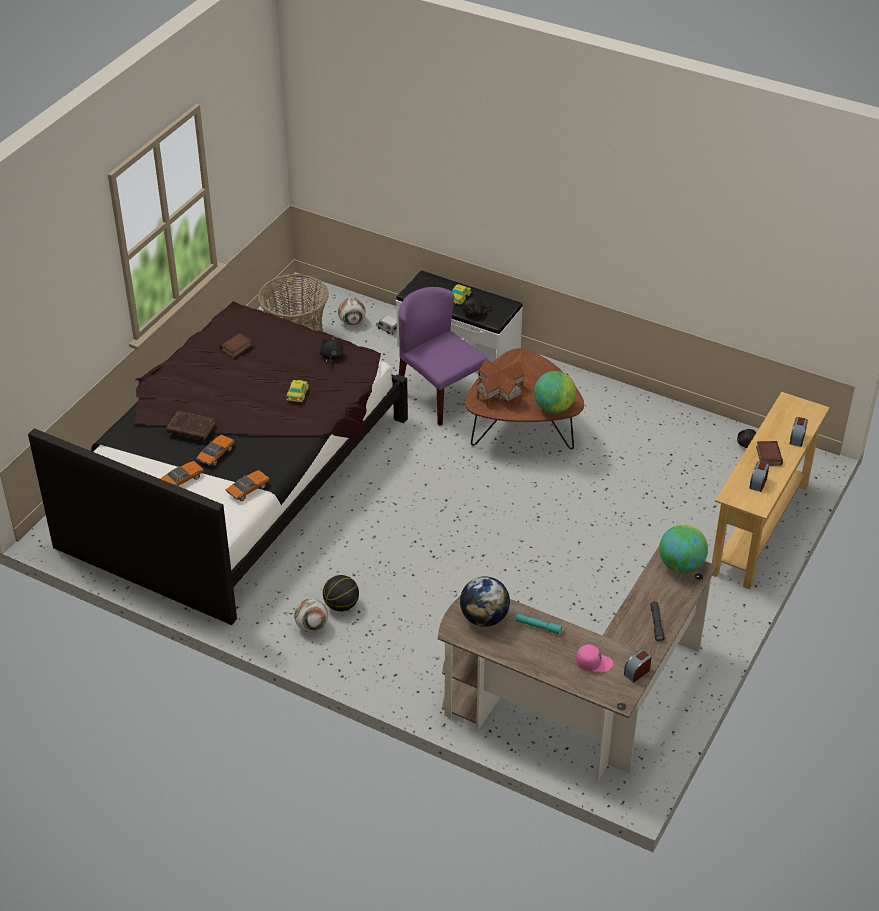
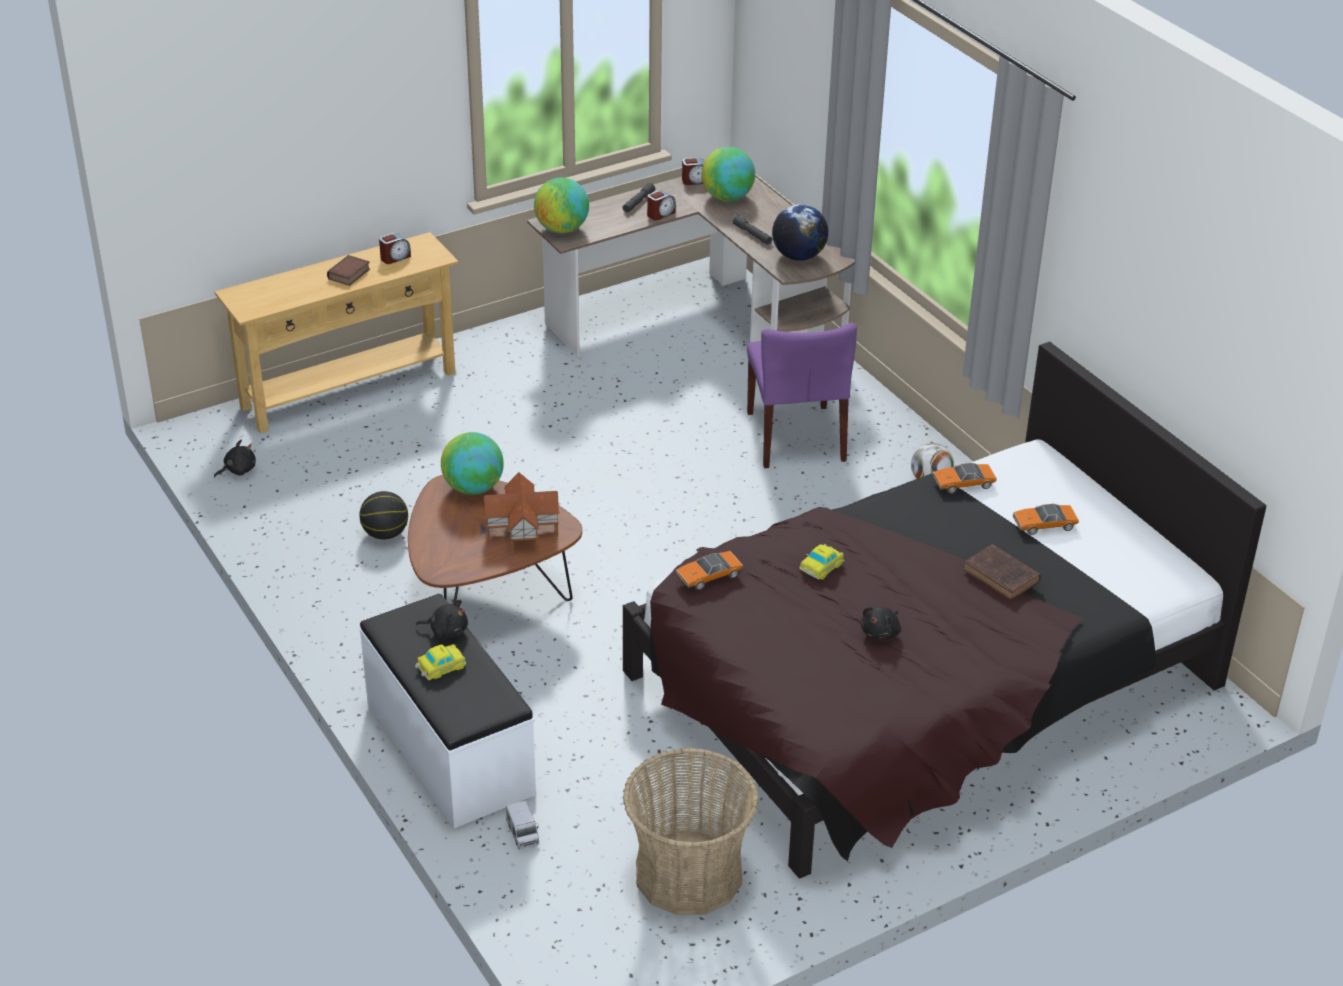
camera: 150 degrees left, 5 degrees down
toy car [196,435,234,466] -> toy car moved to [675,551,743,590]
book [220,333,253,358] -> none
black plush toy [320,335,343,368] -> black plush toy moved to [861,606,901,640]
basketball [323,575,359,612] -> basketball moved to [359,491,408,540]
football [338,298,365,326] -> none
purple chair [398,287,487,426] -> purple chair moved to [747,323,857,468]
turquoise flashlight [516,614,562,635] -> grey flashlight [733,215,772,245]
pink cap [576,644,613,673] -> globe [702,147,755,201]
alarm clock [790,417,808,447] -> alarm clock moved to [647,190,676,221]

